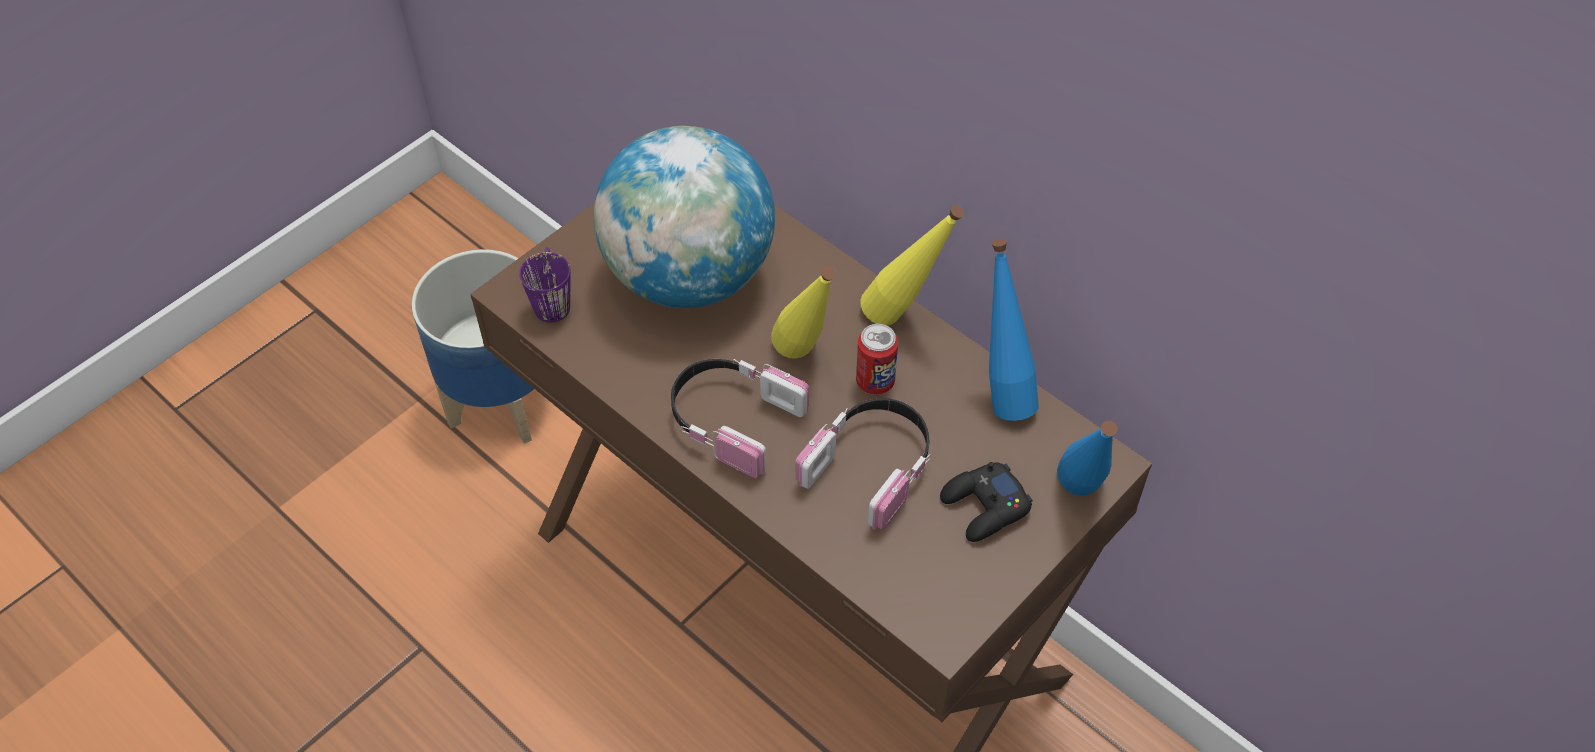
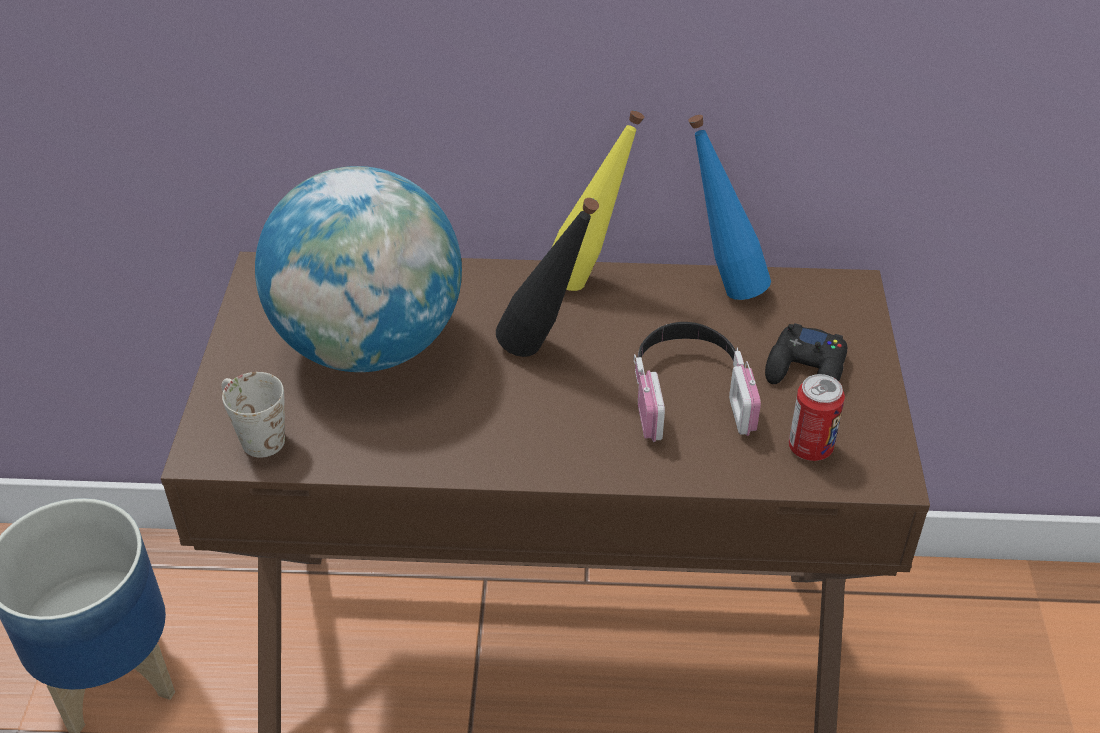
camera: 40 degrees left, 10 degrees down
purple mug [519,247,571,323] -> white mug [222,372,285,458]
headphones [671,359,809,478] -> none
yellow bottle [771,266,836,359] -> black bottle [496,198,599,357]
can [856,324,898,395] -> can moved to [789,374,845,461]
blue bottle [1057,421,1118,495] -> none

